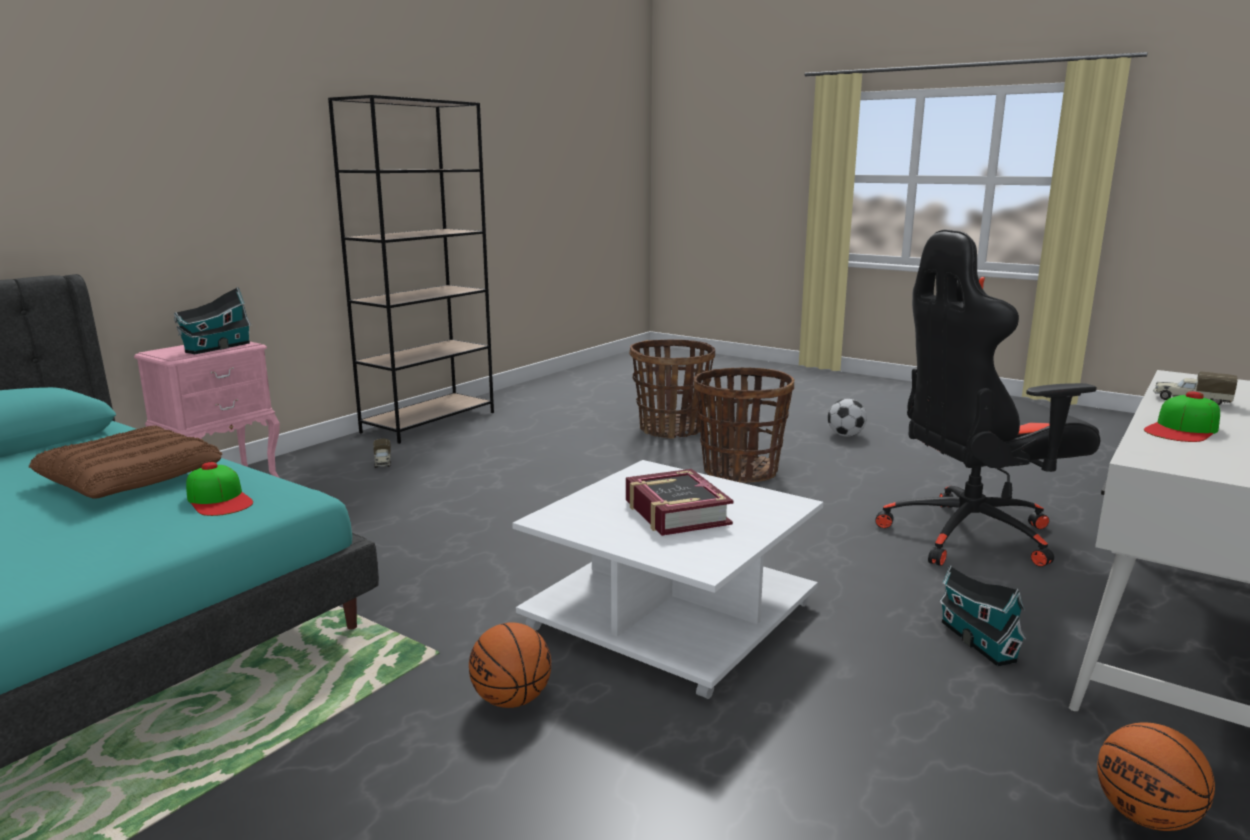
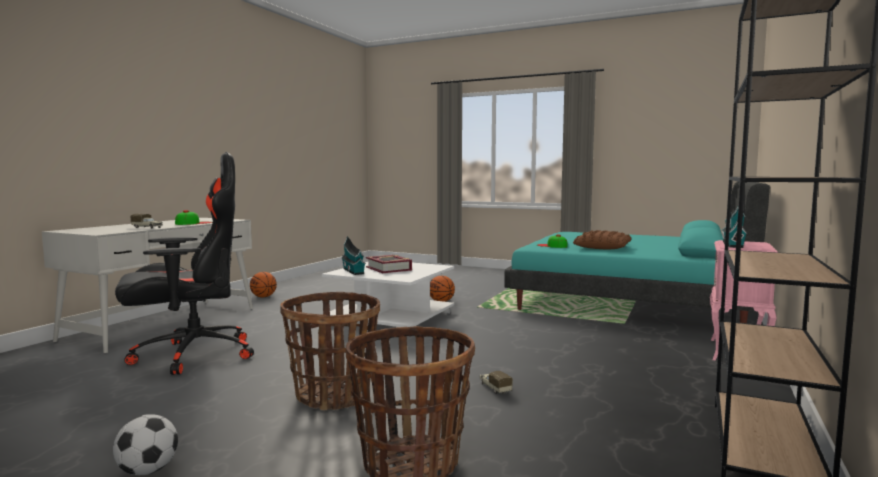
camera: 170 degrees right, 10 degrees down
toy truck [373,439,391,468] -> toy truck moved to [479,371,513,394]
toy house [939,566,1027,666] -> toy house moved to [341,236,366,275]

